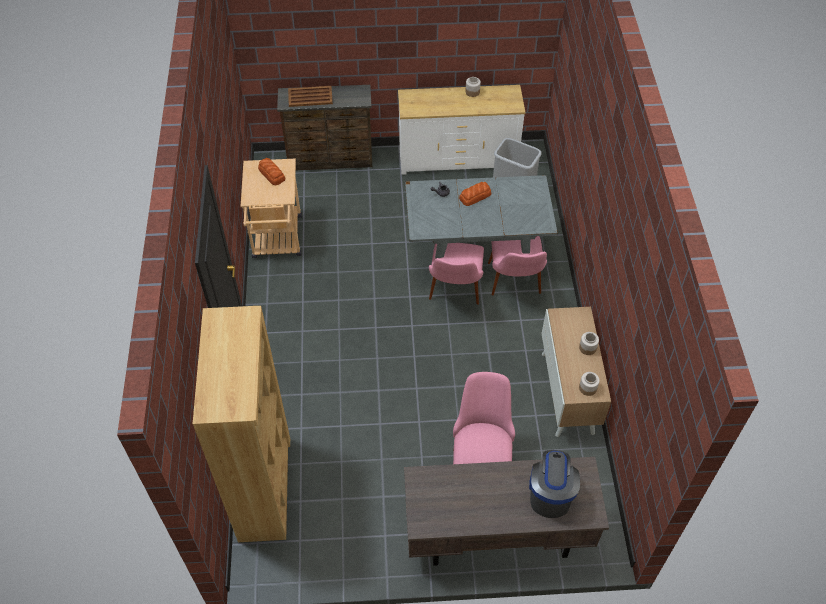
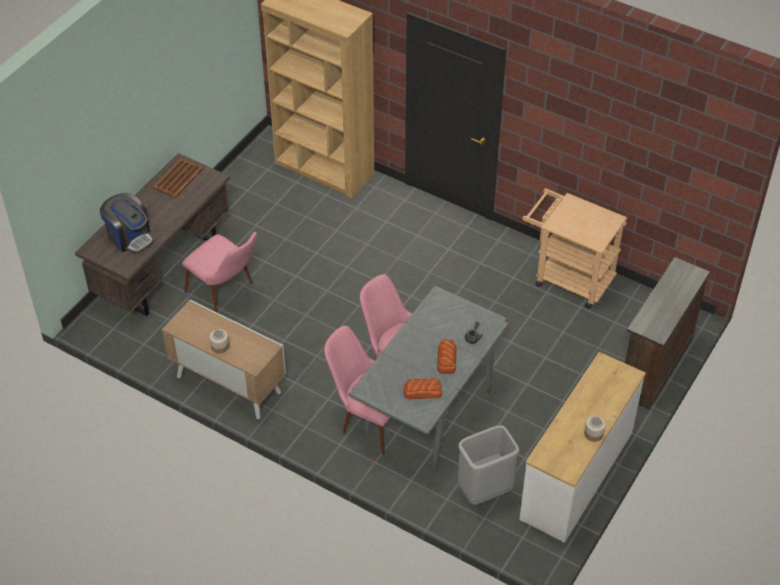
camera: 125 degrees right, 5 degrees down
bread [258,158,285,185] -> bread moved to [404,378,442,399]
brown tray [288,86,333,107] -> brown tray moved to [153,158,203,198]
jar [579,372,600,396] -> none

